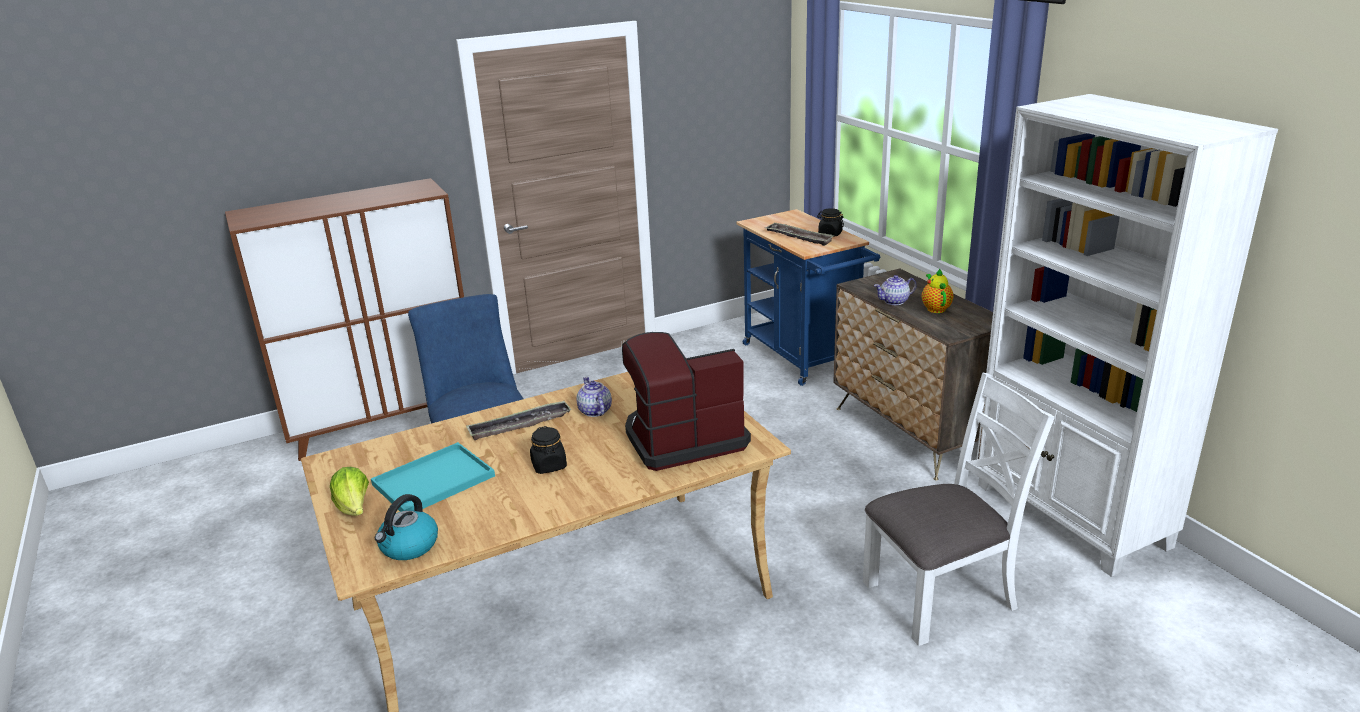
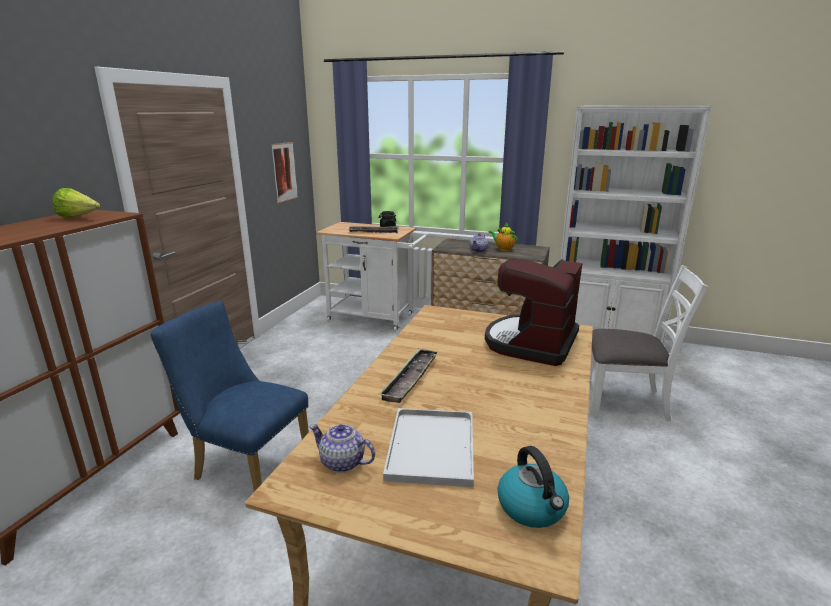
camera: 45 degrees left, 5 degrees down
lettuce [330,467,369,516] -> lettuce moved to [52,188,100,218]
turquoise tray [371,442,495,512] -> white tray [383,408,474,487]
black jar [530,426,567,474] -> none
teapot [576,377,612,417] -> teapot moved to [309,424,375,472]
blue cart [736,209,880,386] -> white cart [316,222,428,332]
white chair [863,373,1055,646] -> white chair turned 75 degrees clockwise [590,265,708,421]
none -> picture [271,142,298,203]

